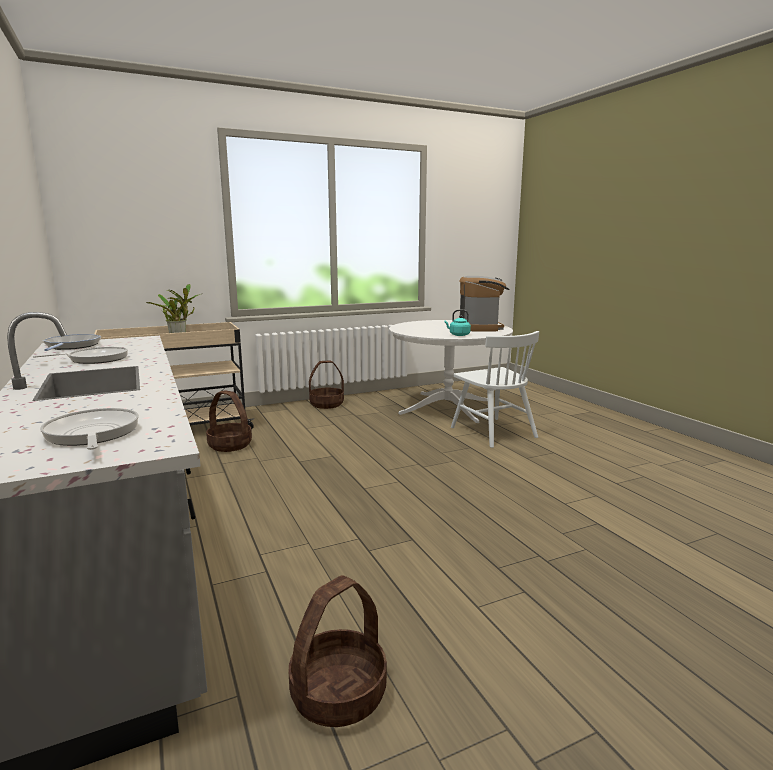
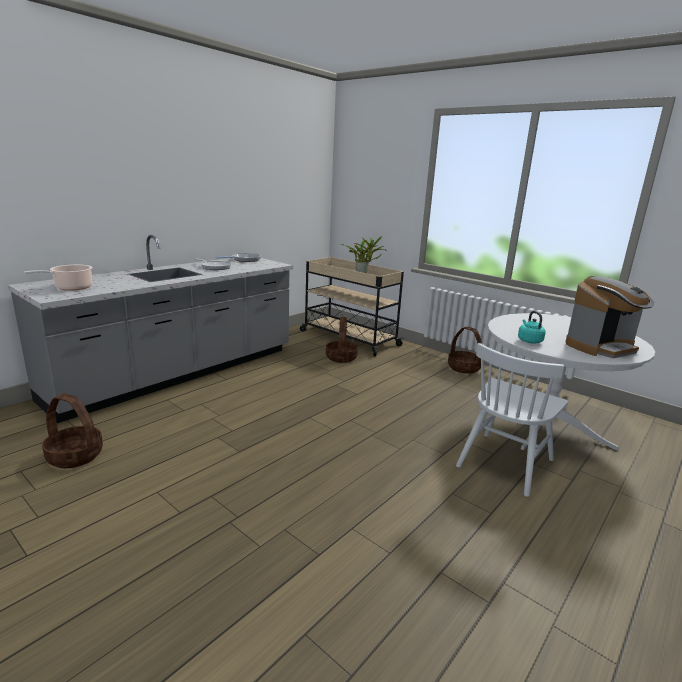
camera: 65 degrees right, 5 degrees up
frying pan [40,408,139,450] -> cooking pot [24,265,93,291]

